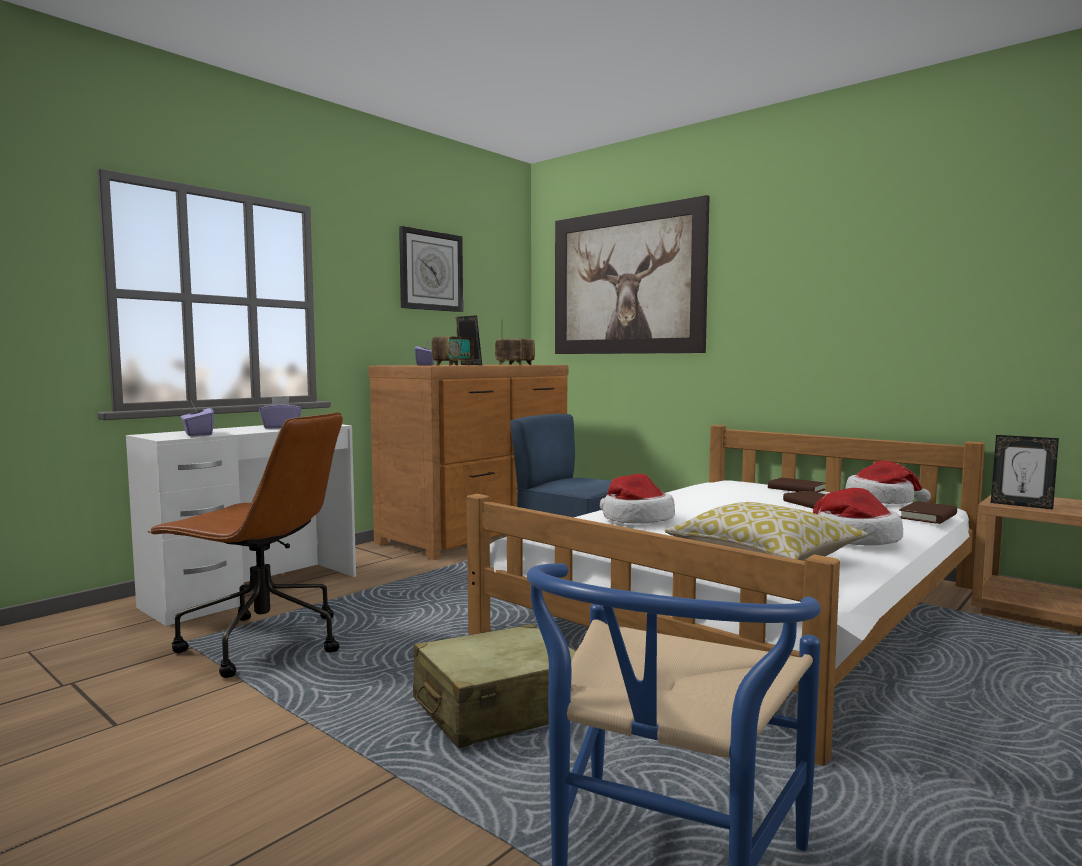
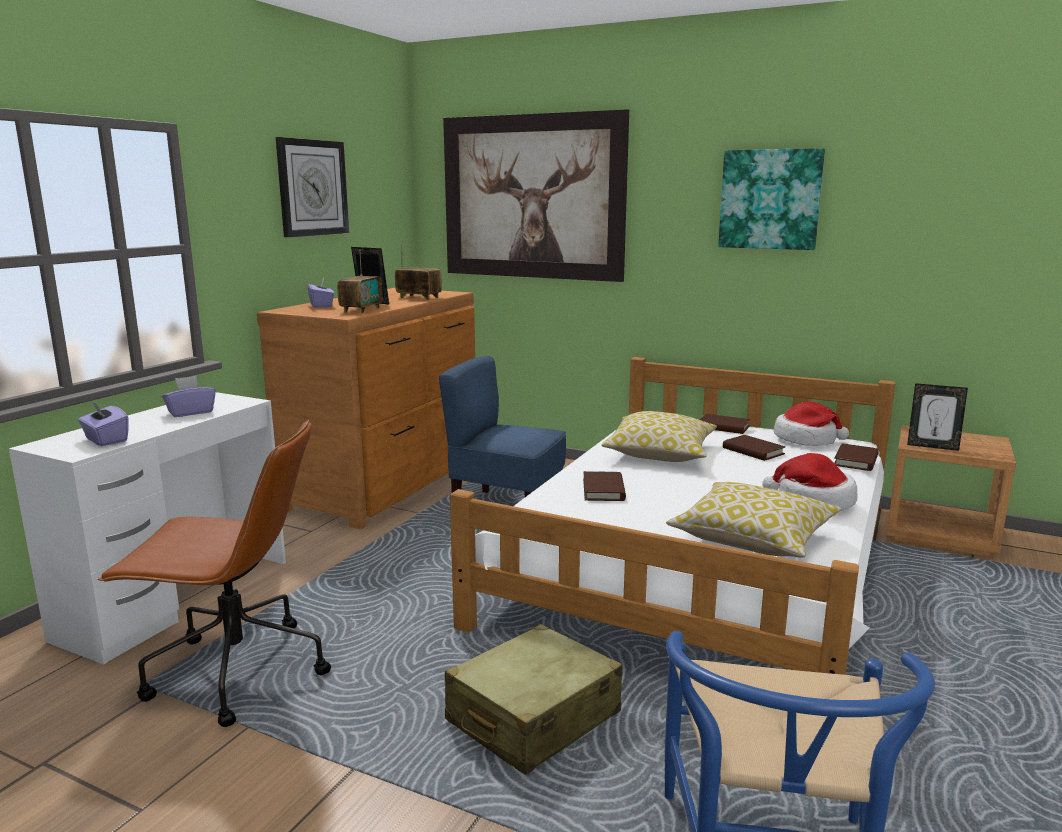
camera: 15 degrees left, 10 degrees up
hat [600,474,675,524] -> brown book [583,471,626,501]
none -> pillow [601,411,717,462]
none -> picture [718,148,825,250]

